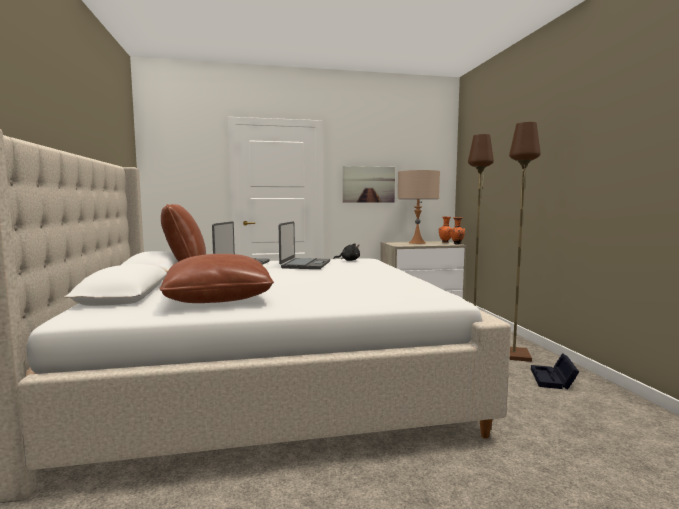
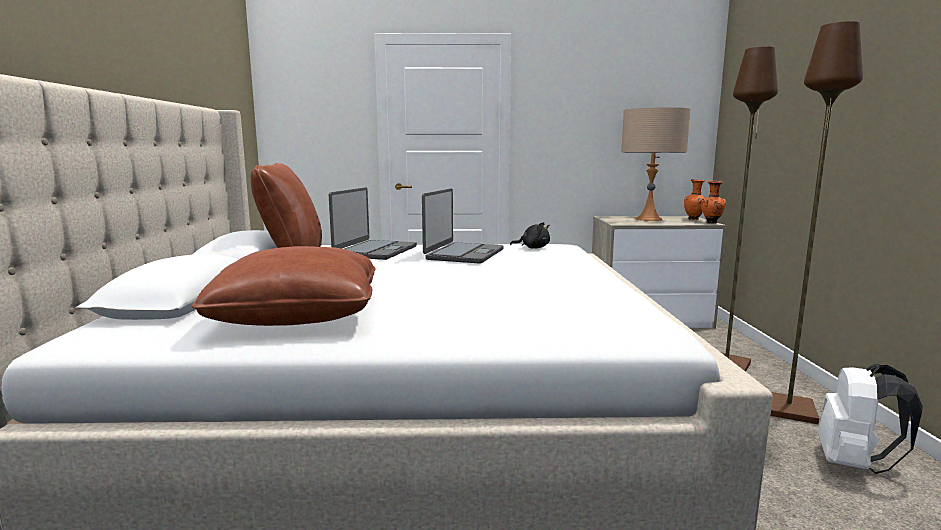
camera: 10 degrees right, 5 degrees up
picture [343,166,395,202] -> none
black storage box [531,353,579,389] -> white backpack [818,364,923,474]

